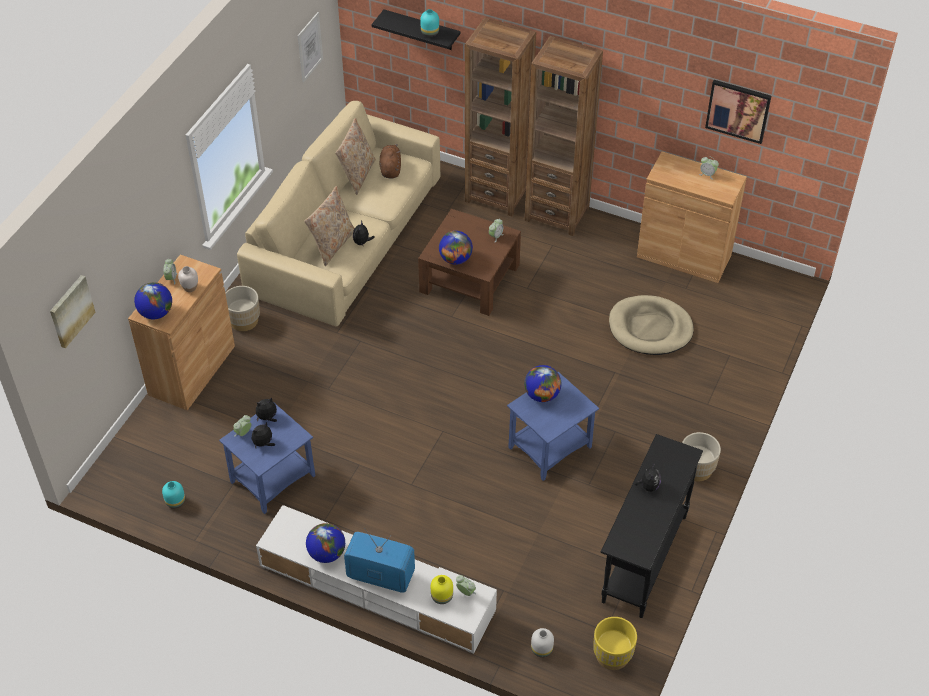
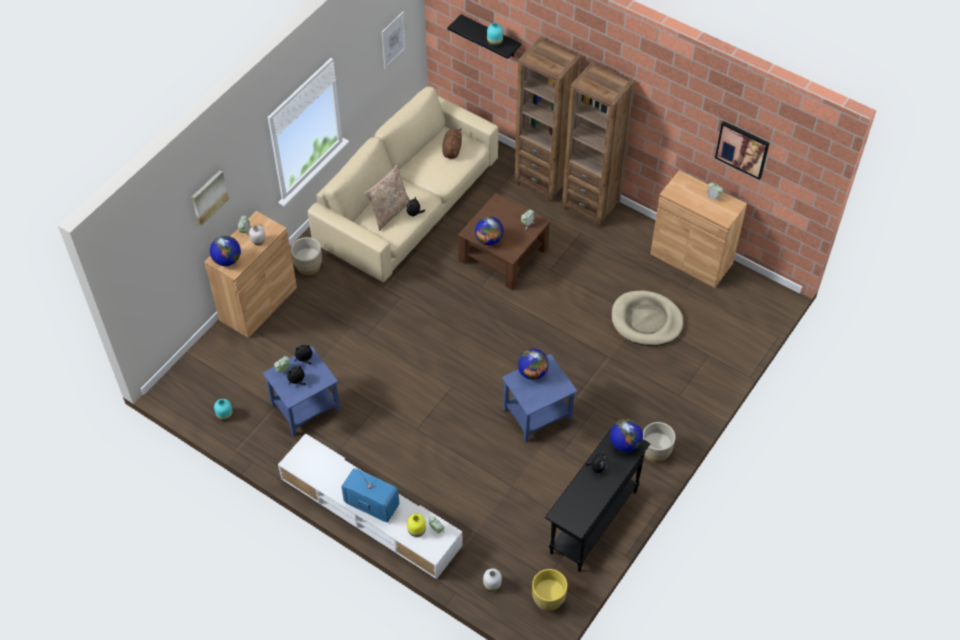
camera: 10 degrees right, 5 degrees up
picture [50,275,96,348] -> picture moved to [192,170,229,226]
globe [306,523,345,563] -> globe moved to [610,419,643,452]
beige pillow [335,118,376,195] -> none

